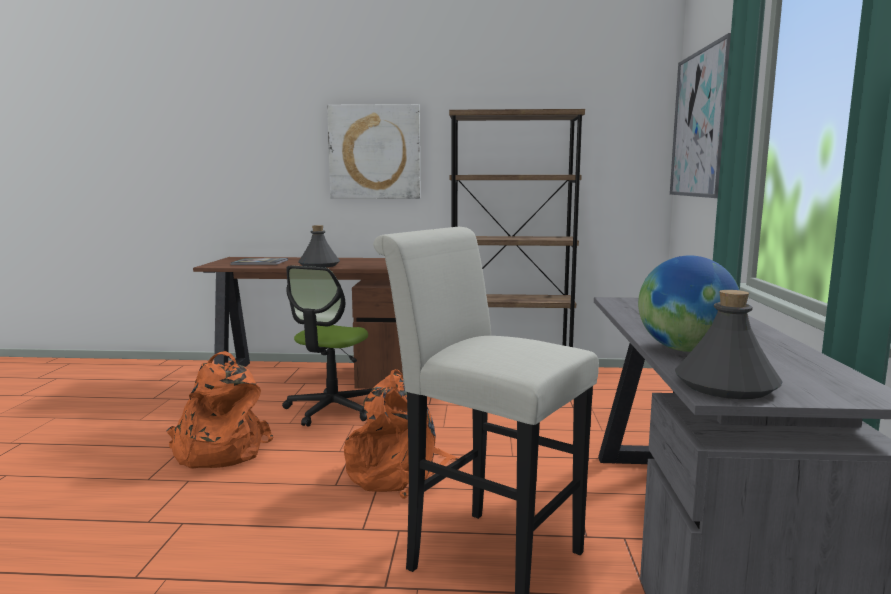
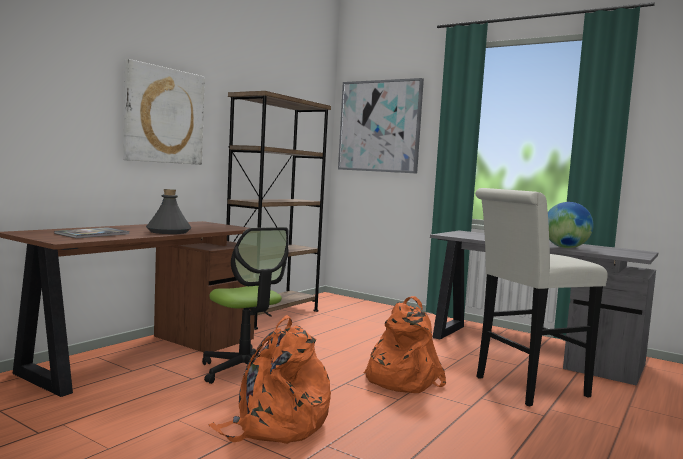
camera: 60 degrees left, 5 degrees down
grey bottle [675,290,782,399] -> none

